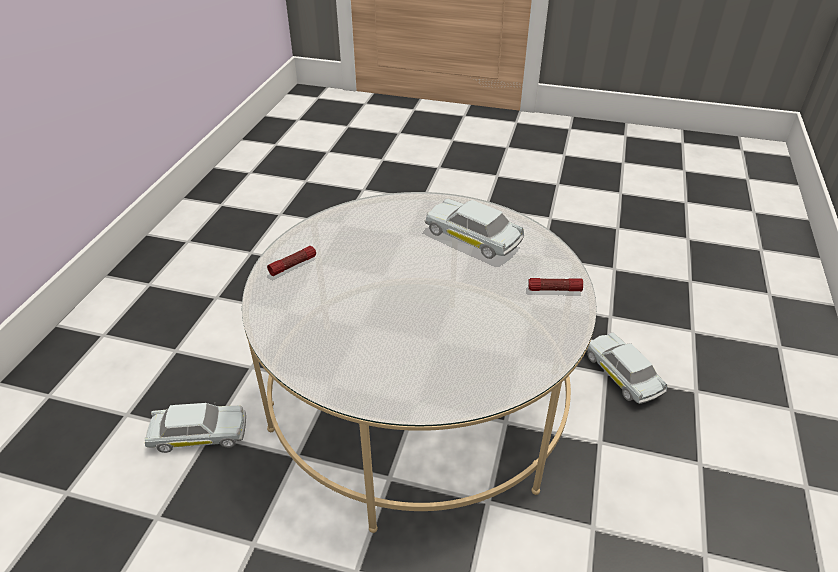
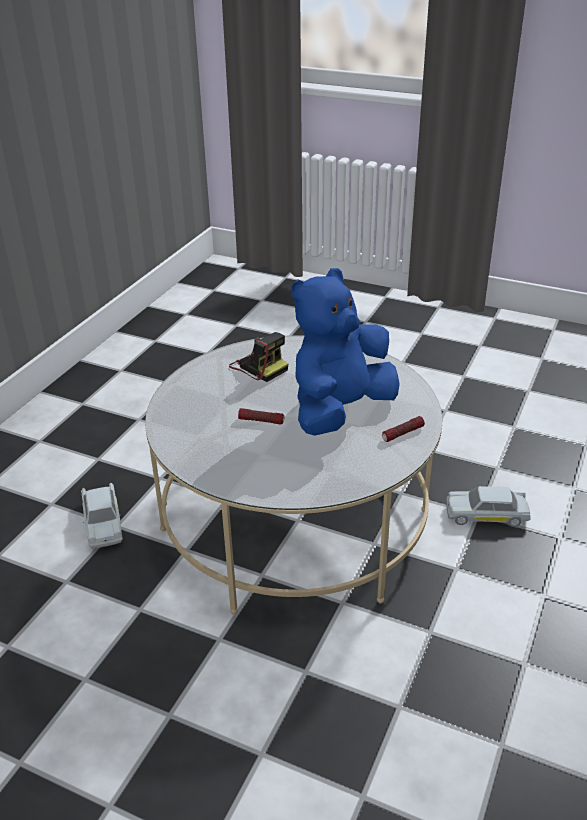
camera: 170 degrees left, 5 degrees down
white toy car [424,198,524,259] -> none
flashlight [528,278,583,291] -> flashlight moved to [238,408,284,424]
none -> camera [229,332,288,382]
none -> blue plush toy [291,268,400,436]

